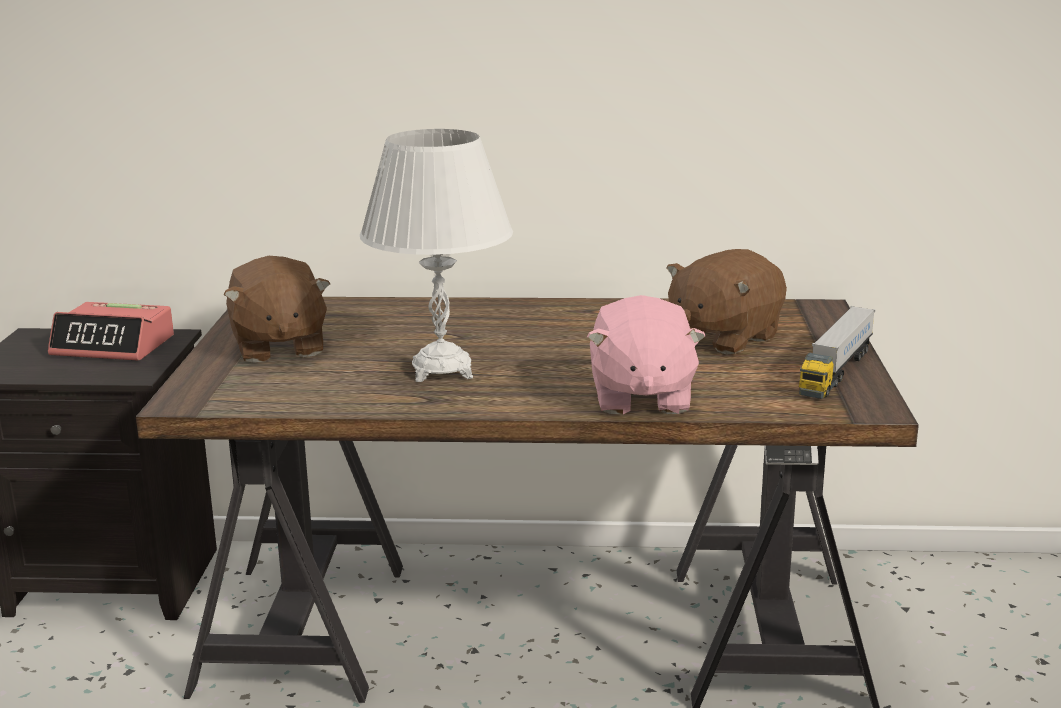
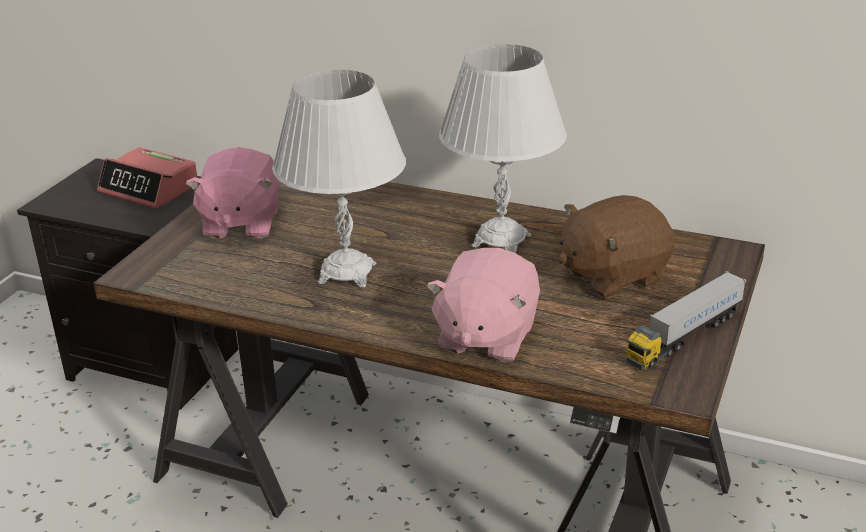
camera: 20 degrees right, 10 degrees up
brown plush toy [224,256,330,363] -> pink plush toy [186,147,280,239]
none -> white table lamp [439,44,567,253]

